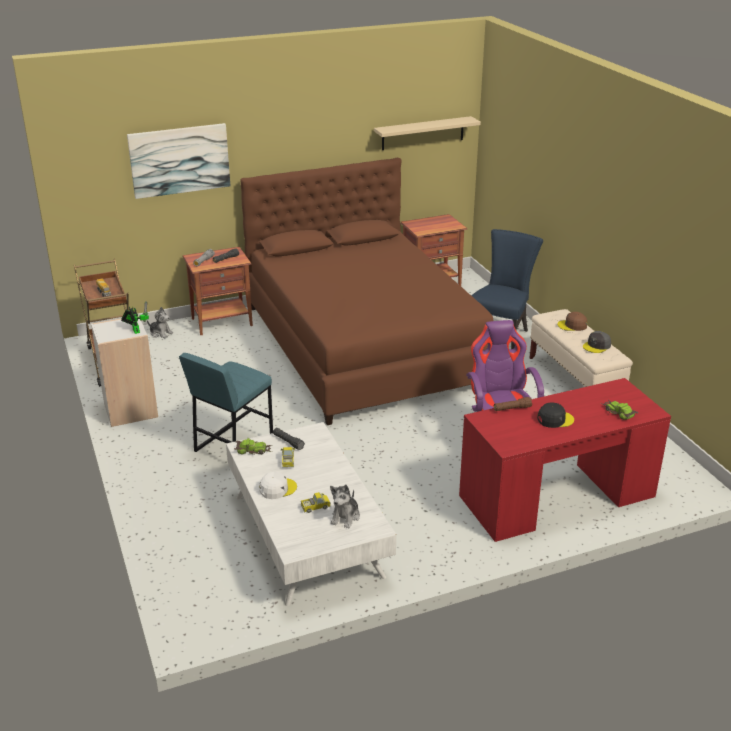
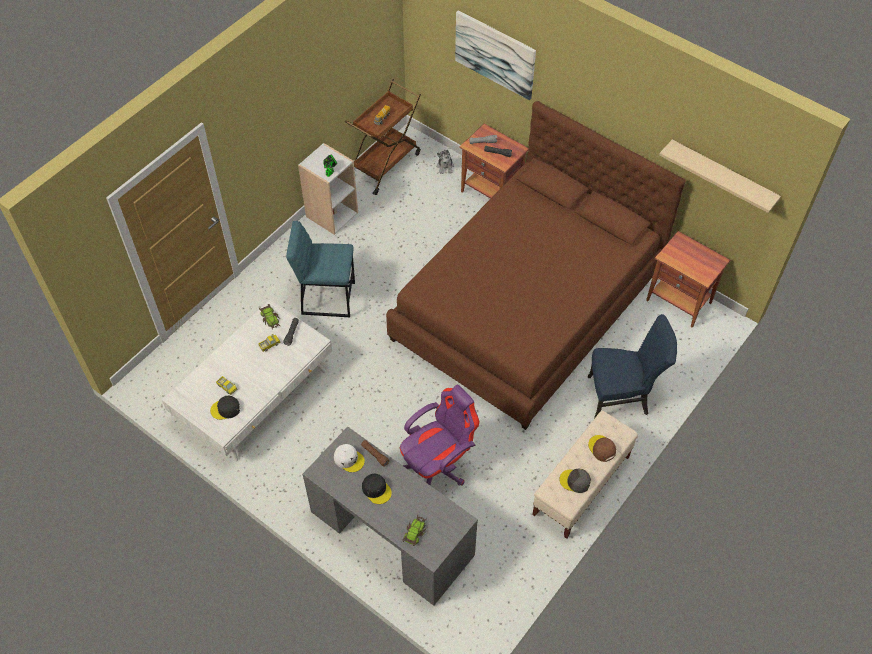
camera: 60 degrees right, 25 degrees up
white cap [259,472,297,499] -> white cap moved to [334,444,365,472]
plush toy [330,485,360,528] -> black cap [210,395,240,420]
red desk [459,378,671,542] -> grey desk [302,426,478,606]

